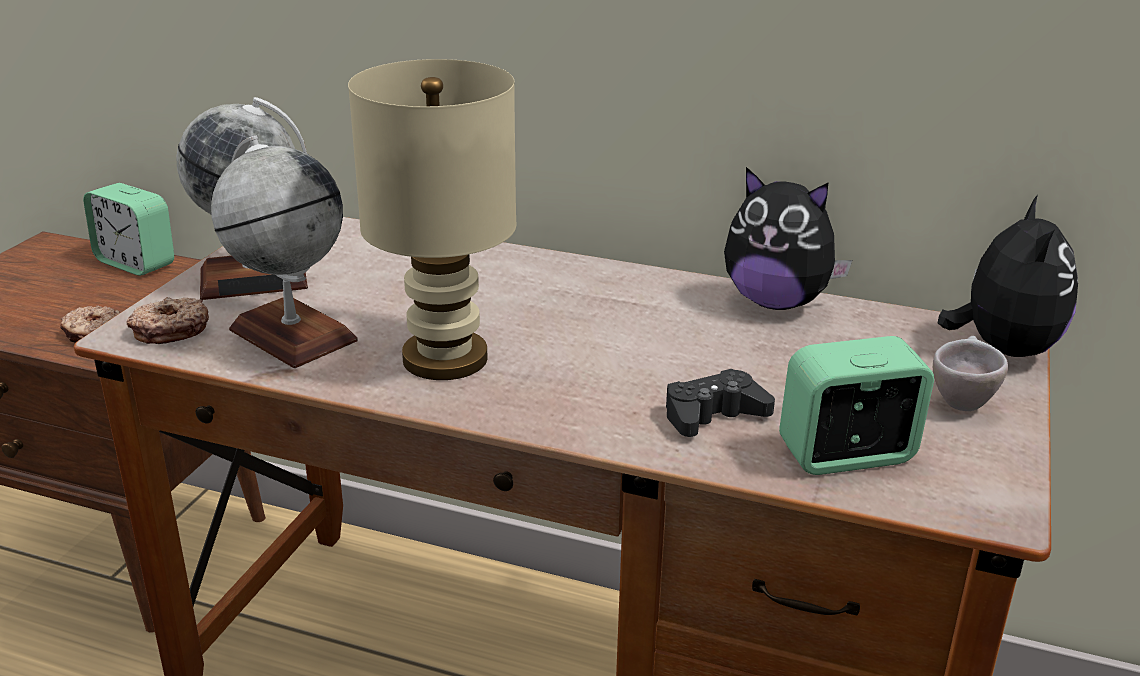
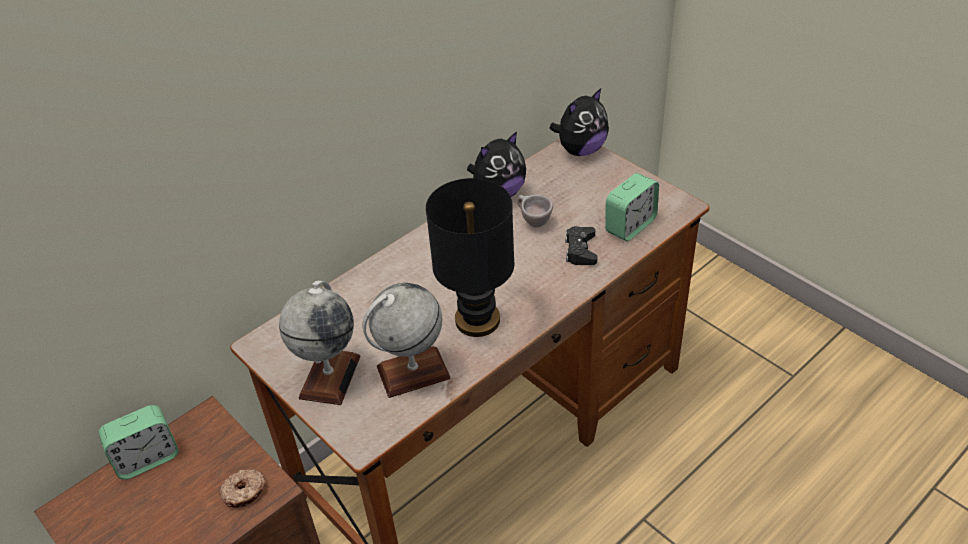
camera: 60 degrees left, 15 degrees up
donut [126,297,209,344] -> none
beige table lamp [348,59,516,380] -> black table lamp [426,178,514,337]
alarm clock [779,336,934,475] -> alarm clock turned 150 degrees counterclockwise [605,173,659,241]
beige cup [933,336,1008,411] -> beige cup moved to [517,195,553,227]
plush toy [938,195,1078,357] -> plush toy turned 105 degrees clockwise [549,88,609,156]

